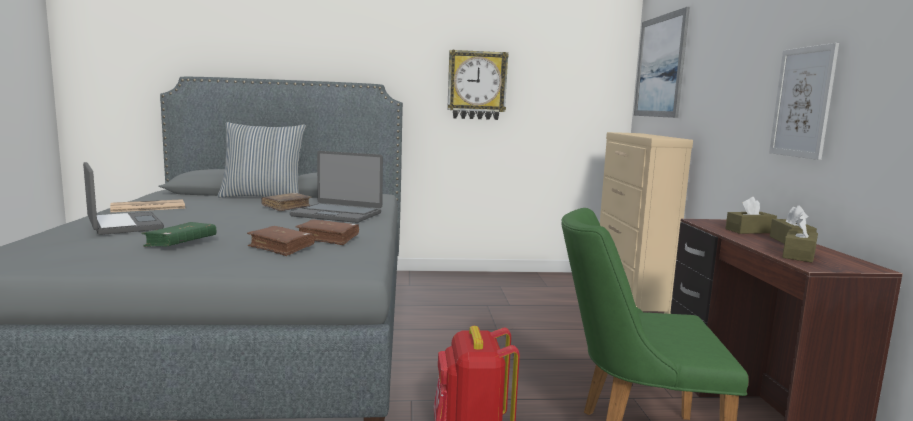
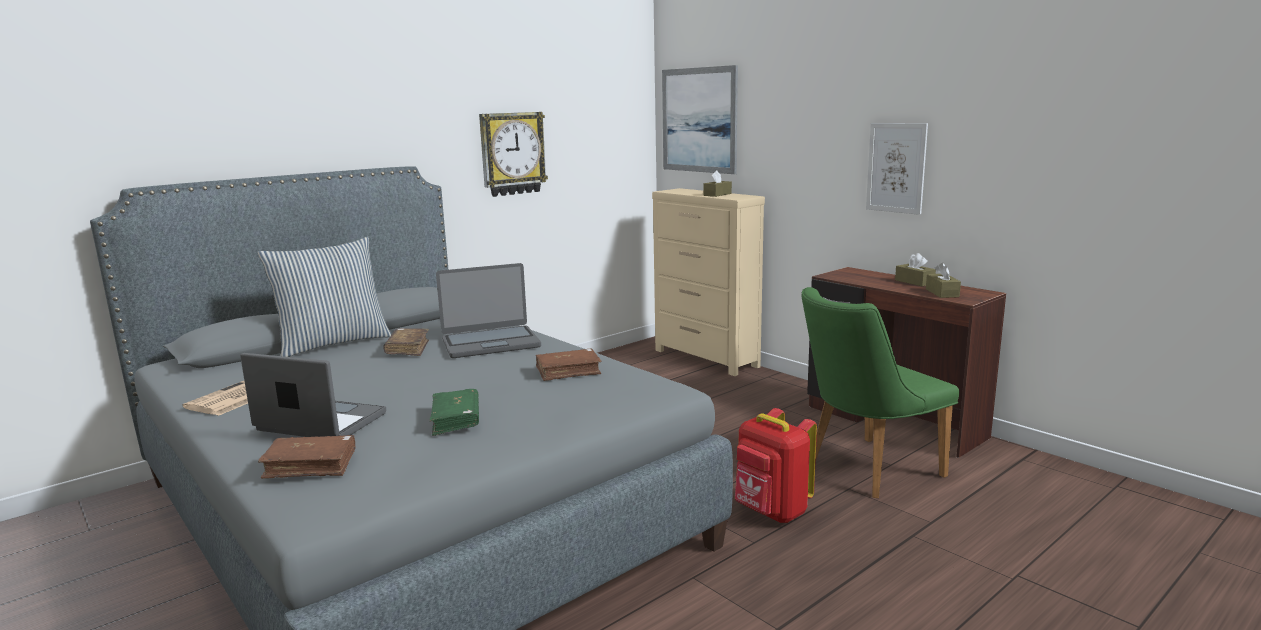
camera: 35 degrees left, 5 degrees up
brown book [247,226,315,256] -> brown book moved to [258,435,356,479]
brown tissue box [726,197,777,234] -> brown tissue box moved to [704,170,732,197]

